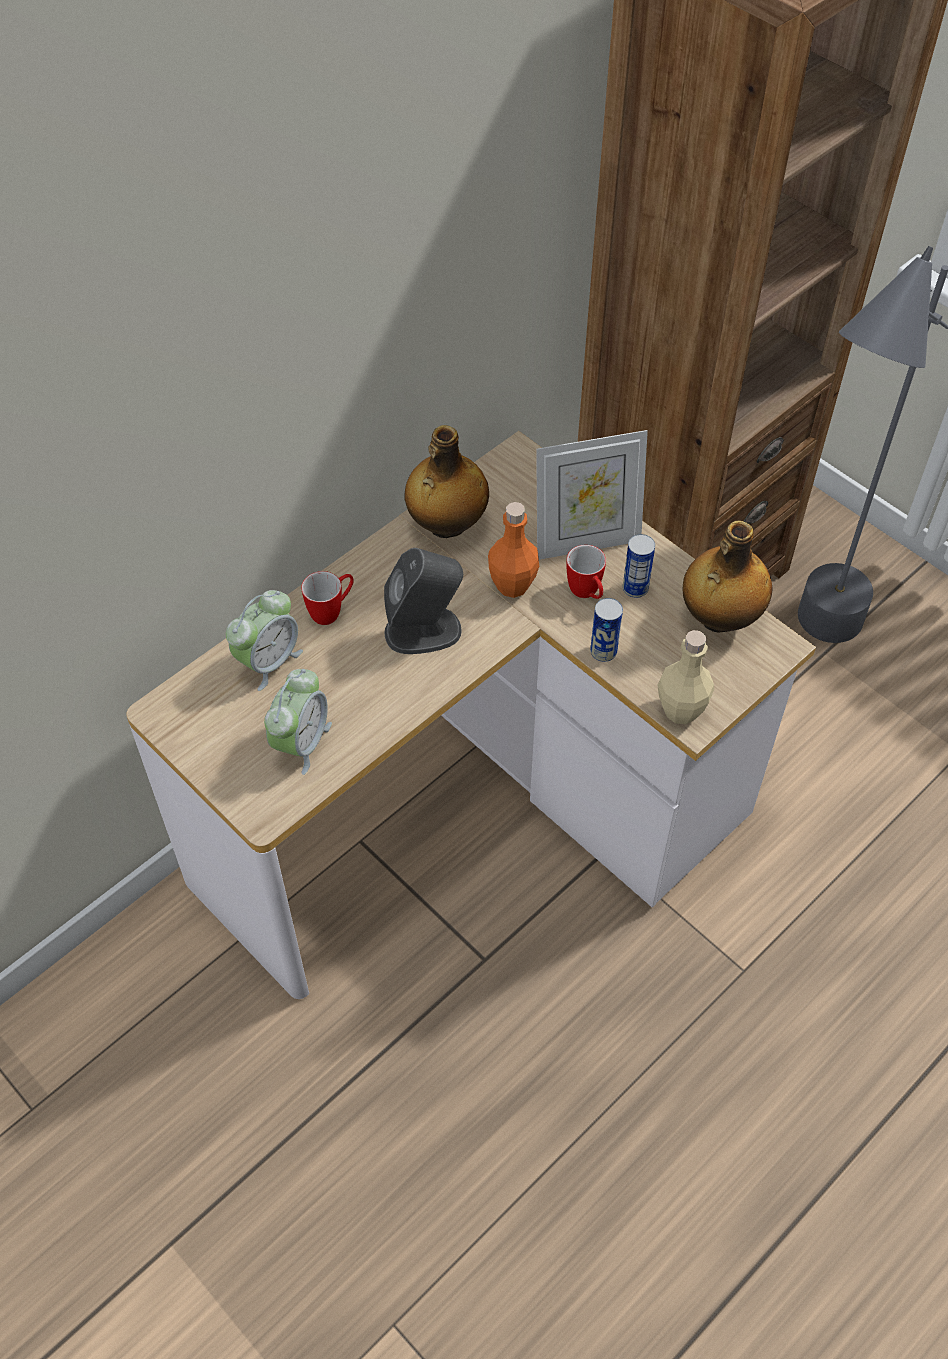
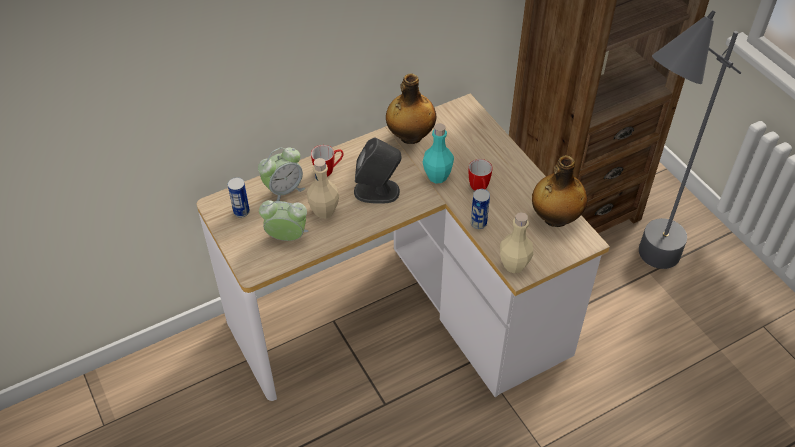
camera: 15 degrees right, 5 degrees down
alarm clock [264,669,332,775] -> alarm clock turned 120 degrees counterclockwise [259,200,308,241]
orange bottle [488,502,539,598] -> turquoise bottle [423,123,454,183]
picture frame [536,430,648,560] -> none
can [623,534,655,598] -> can moved to [228,177,250,218]
none -> beige bottle [307,158,339,219]

